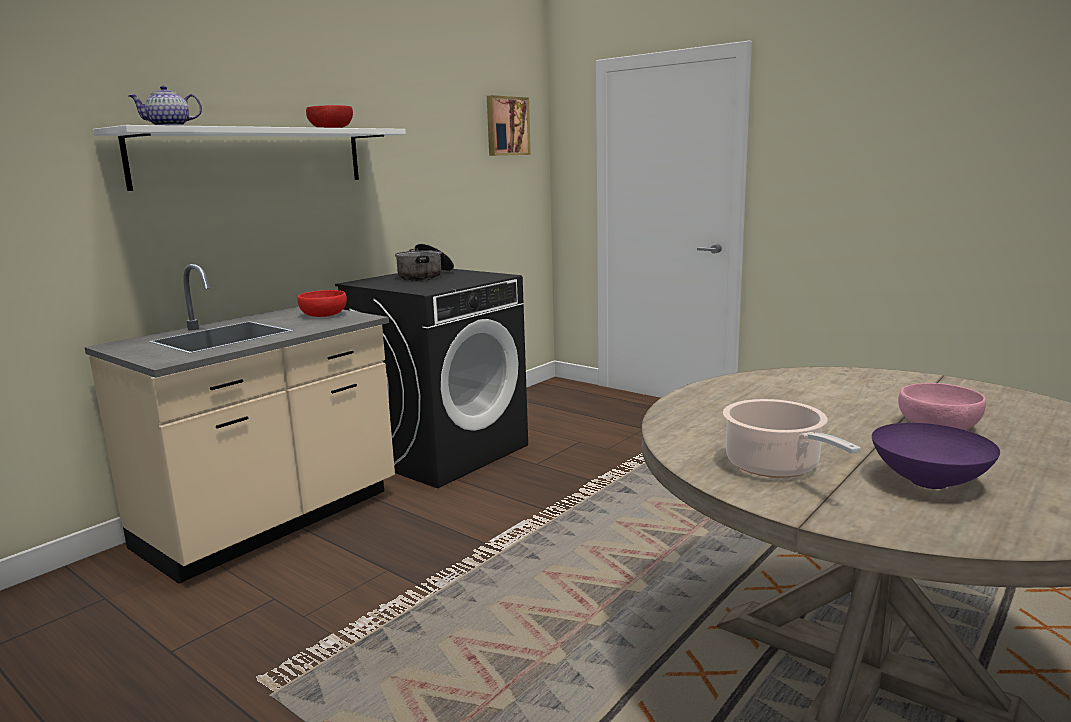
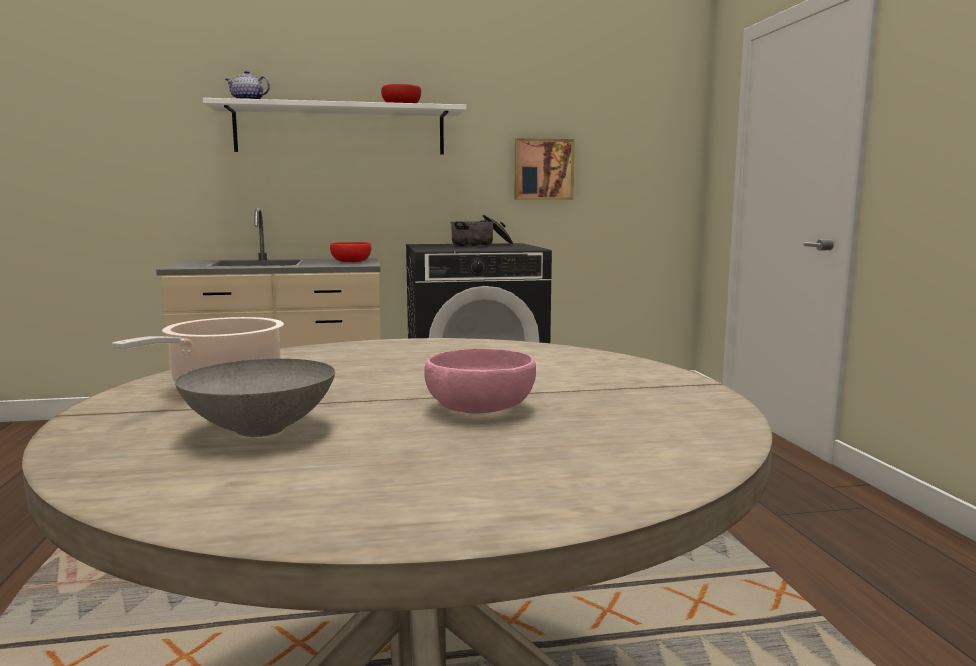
camera: 40 degrees right, 5 degrees down
picture [487,95,531,156] -> picture moved to [515,138,575,200]
purple bowl [872,423,1000,489] -> grey bowl [175,358,335,437]

